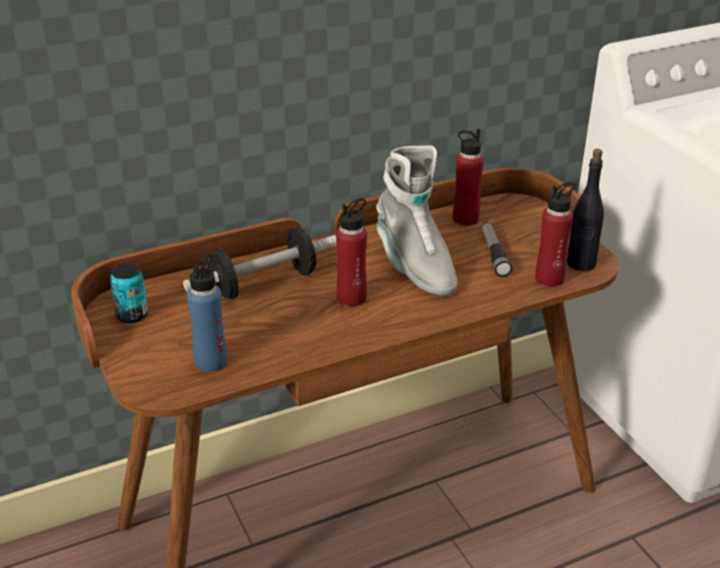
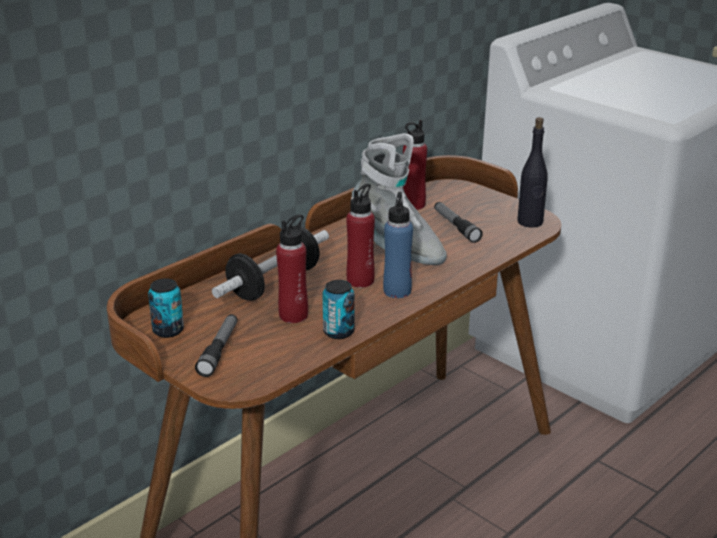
camera: 20 degrees left, 5 degrees down
blue bottle [187,253,227,372] -> blue bottle moved to [383,192,413,298]
red bottle [535,182,576,287] -> red bottle moved to [276,214,308,323]
none -> flashlight [195,314,238,377]
none -> can [322,280,355,339]

